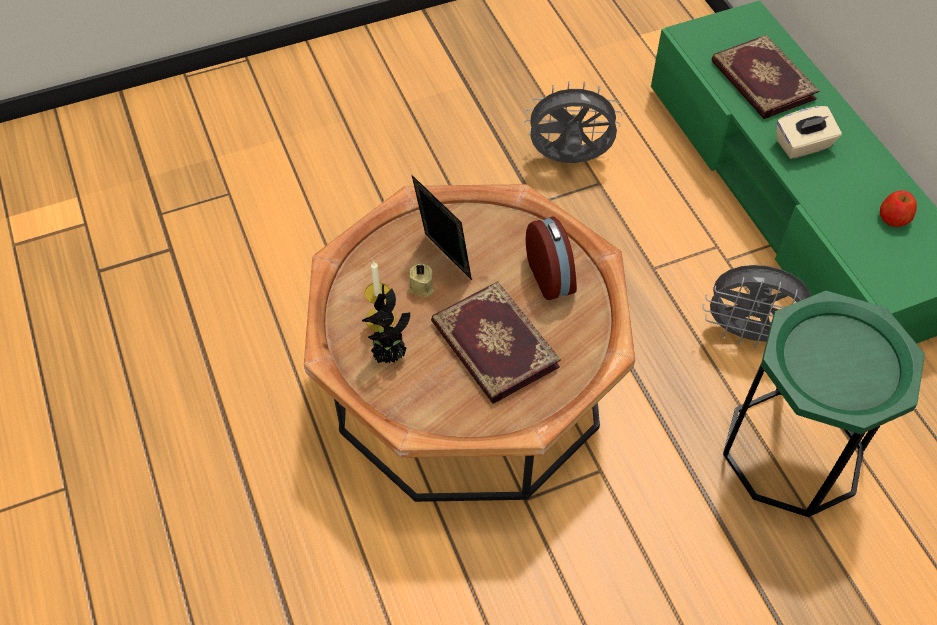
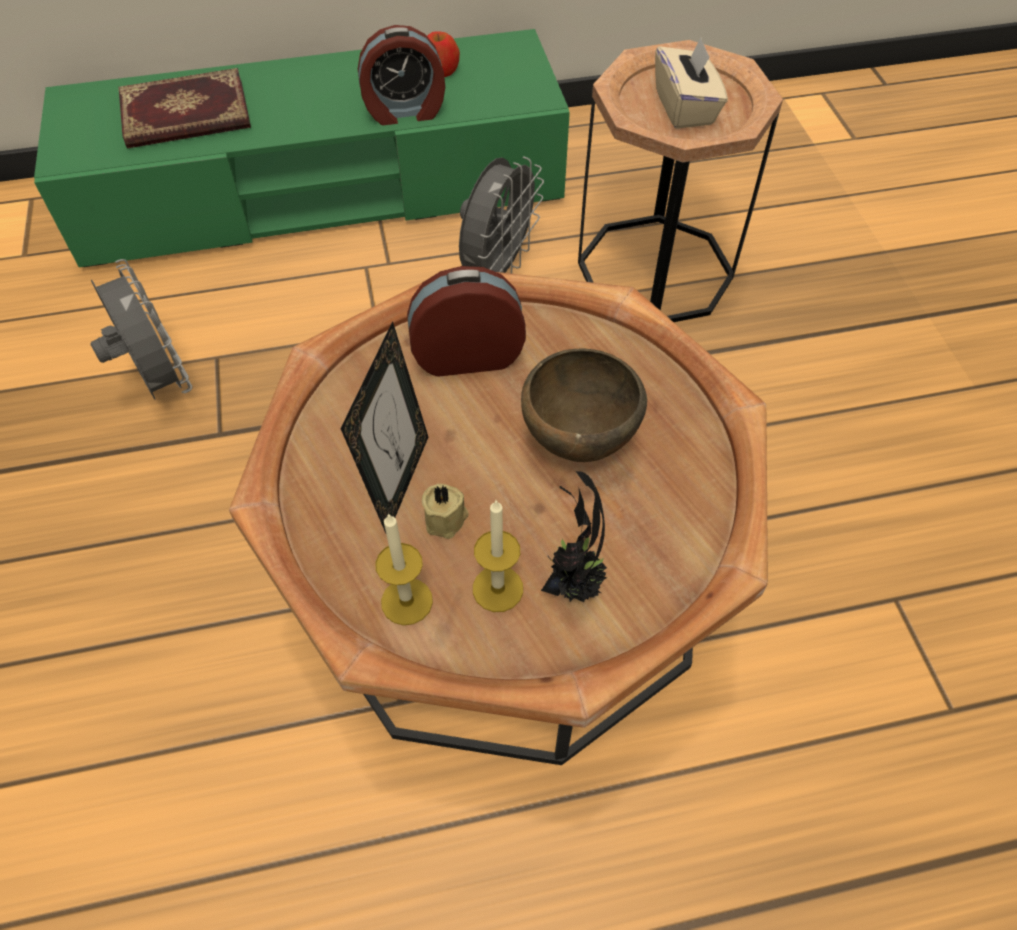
camera: 80 degrees left, 0 degrees up
picture frame [411,174,472,280] -> picture frame turned 135 degrees clockwise [340,321,428,533]
book [431,281,561,404] -> brown bowl [521,349,647,462]
grey fan [524,81,622,163] -> grey fan turned 135 degrees clockwise [90,259,192,399]
green side table [723,291,925,517] -> brown side table [578,40,783,322]
beige tissue box [776,106,842,159] -> beige tissue box moved to [655,38,728,129]
none -> alarm clock [358,25,445,125]
none -> candle [375,513,433,625]

